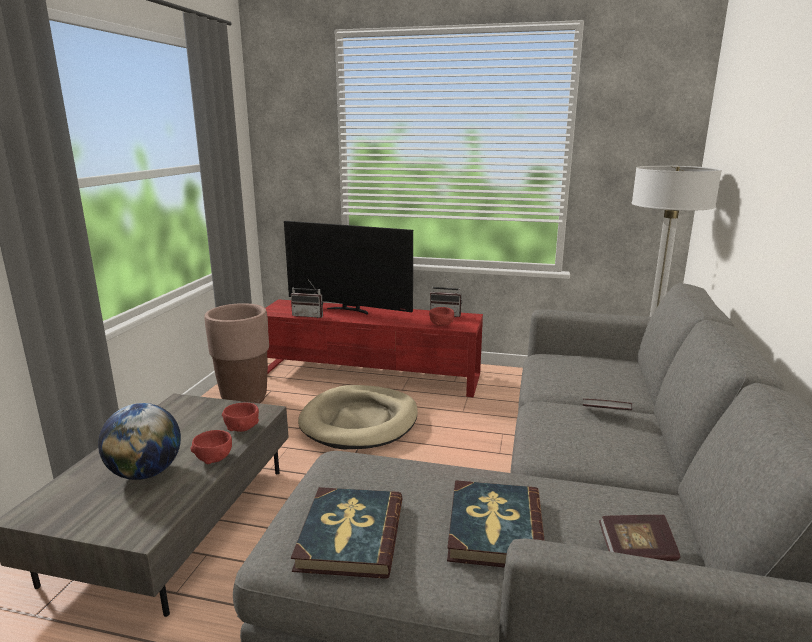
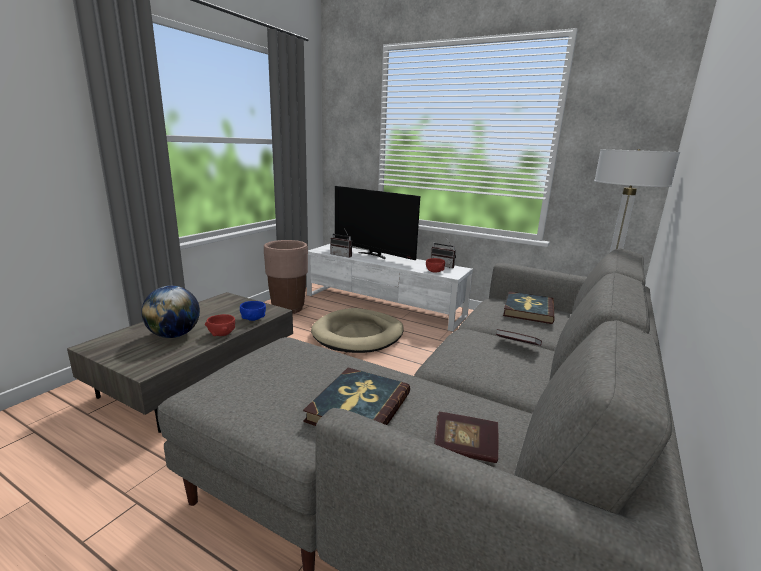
camera: 15 degrees right, 0 degrees up
red bowl [222,403,259,432] -> blue bowl [240,301,266,321]
red tv stand [266,299,483,397] -> white tv stand [307,244,473,331]
book [291,487,403,579] -> book moved to [503,291,555,324]

